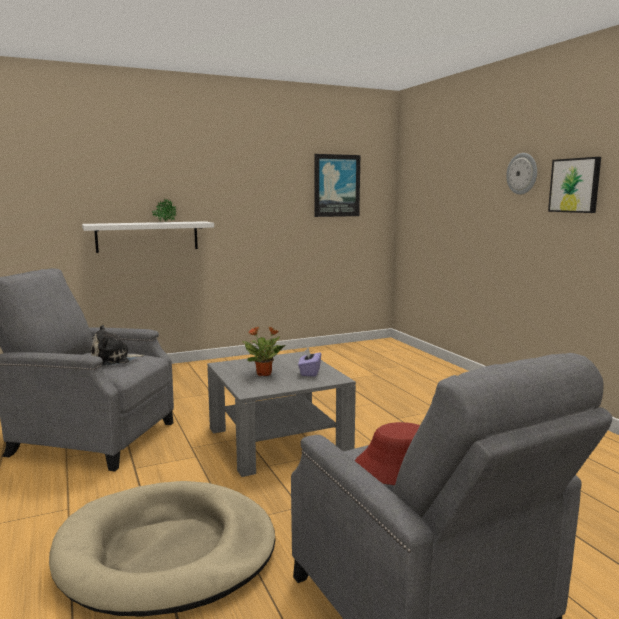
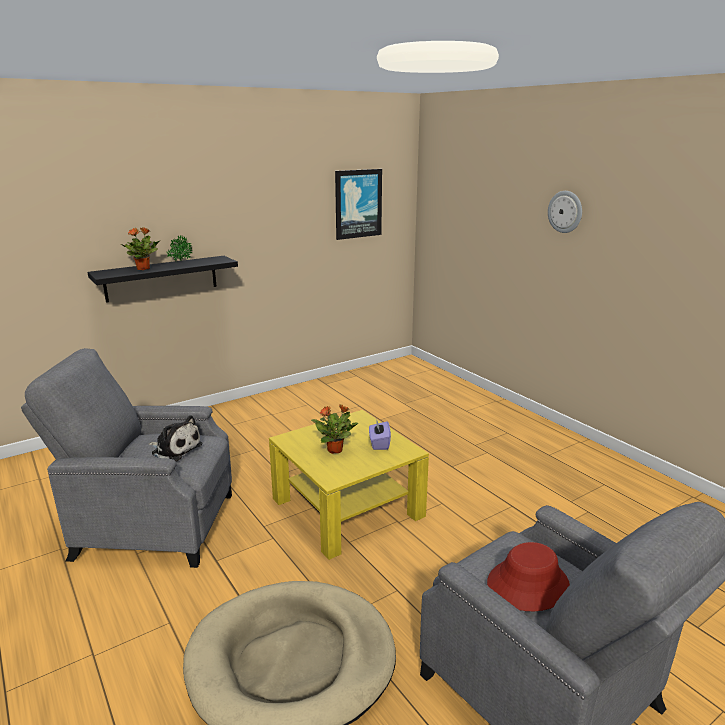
camera: 10 degrees left, 10 degrees up
white shelf [82,221,214,253] -> black shelf [87,256,238,303]
plush toy [91,325,145,366] -> plush toy turned 120 degrees counterclockwise [148,415,202,461]
grey coffee table [207,351,356,477] -> yellow coffee table [269,410,429,560]
picture [548,157,601,213] -> none
none -> potted plant [120,227,161,270]

